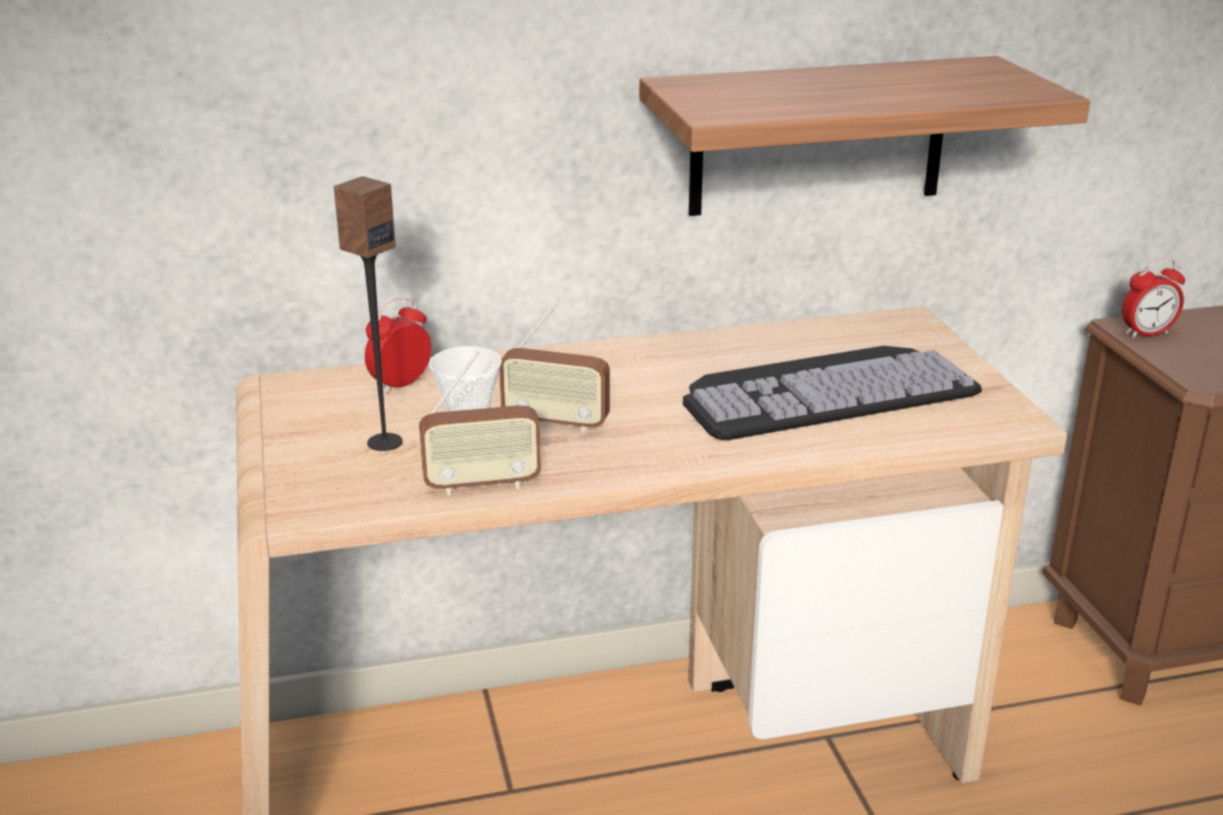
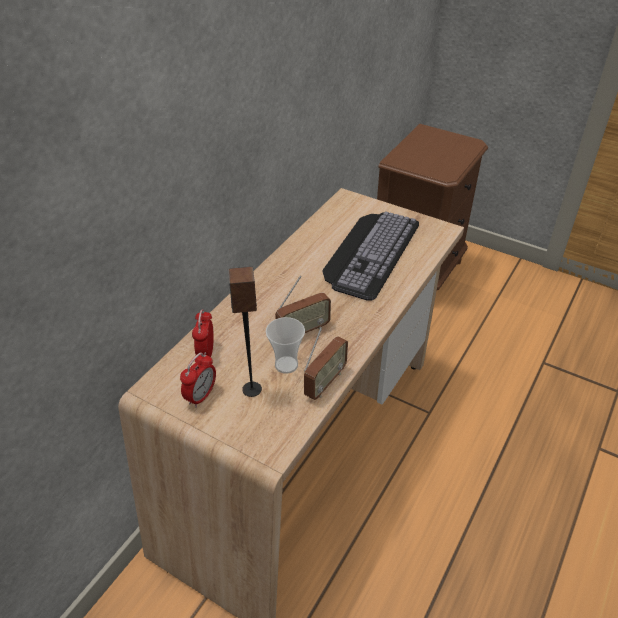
camera: 45 degrees left, 15 degrees up
shelf [639,56,1090,216] -> none
alarm clock [1122,258,1185,338] -> alarm clock moved to [180,352,216,407]

